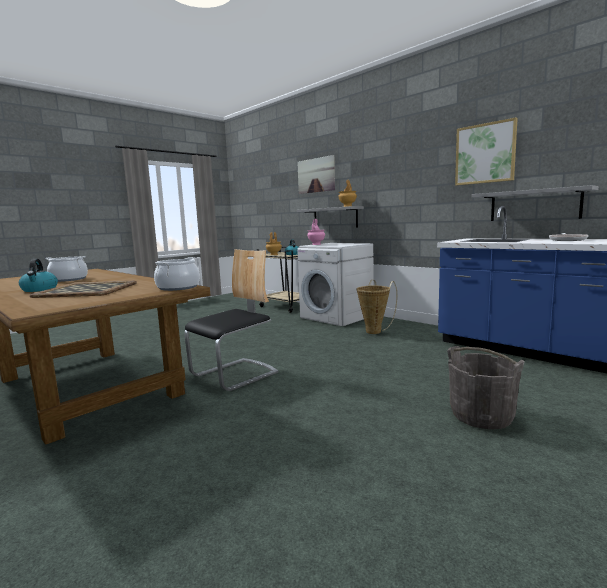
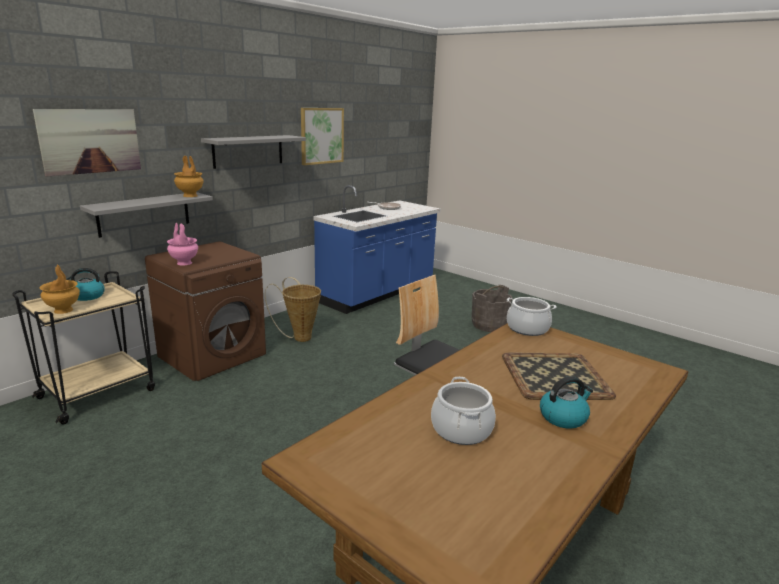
camera: 95 degrees left, 10 degrees up
white washing machine [297,243,374,326] -> brown washing machine [145,241,266,381]
grey shelf [472,185,599,221] -> grey shelf moved to [201,135,306,169]

